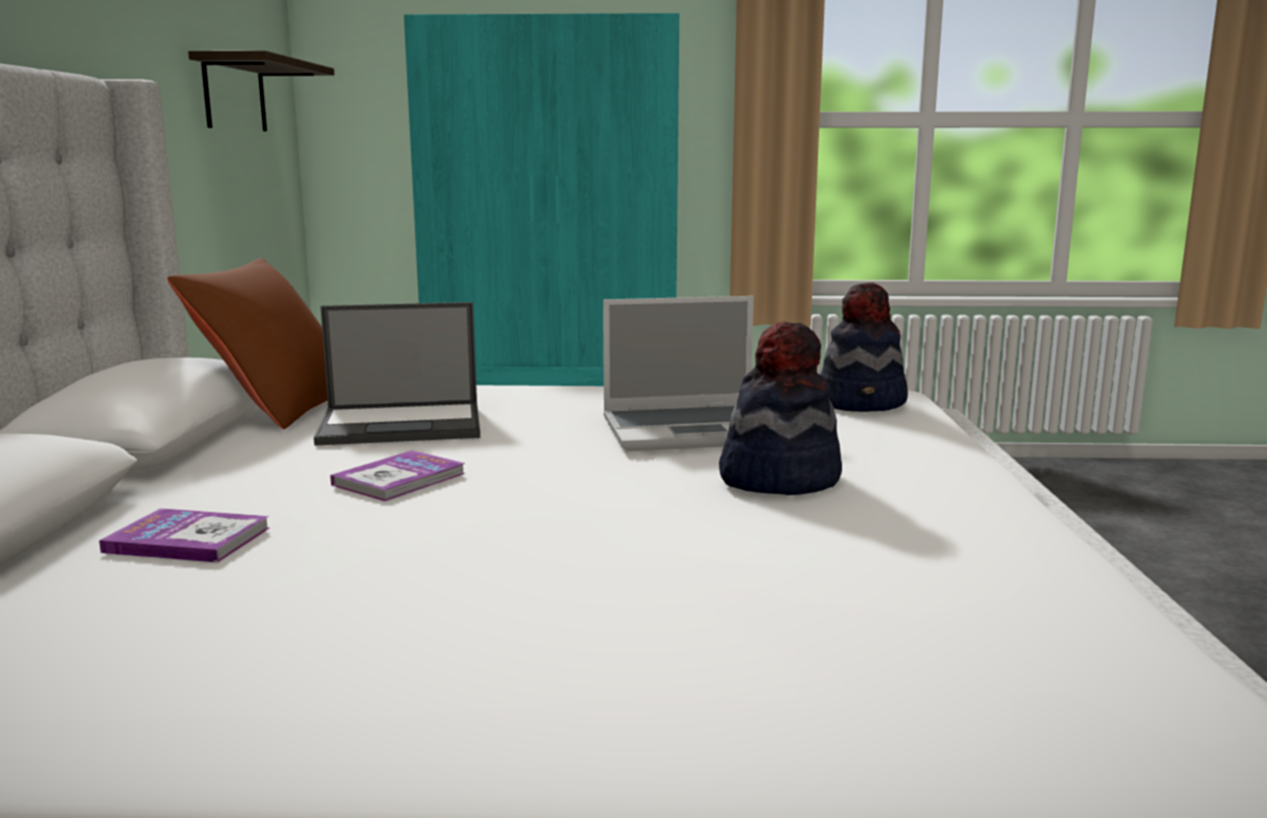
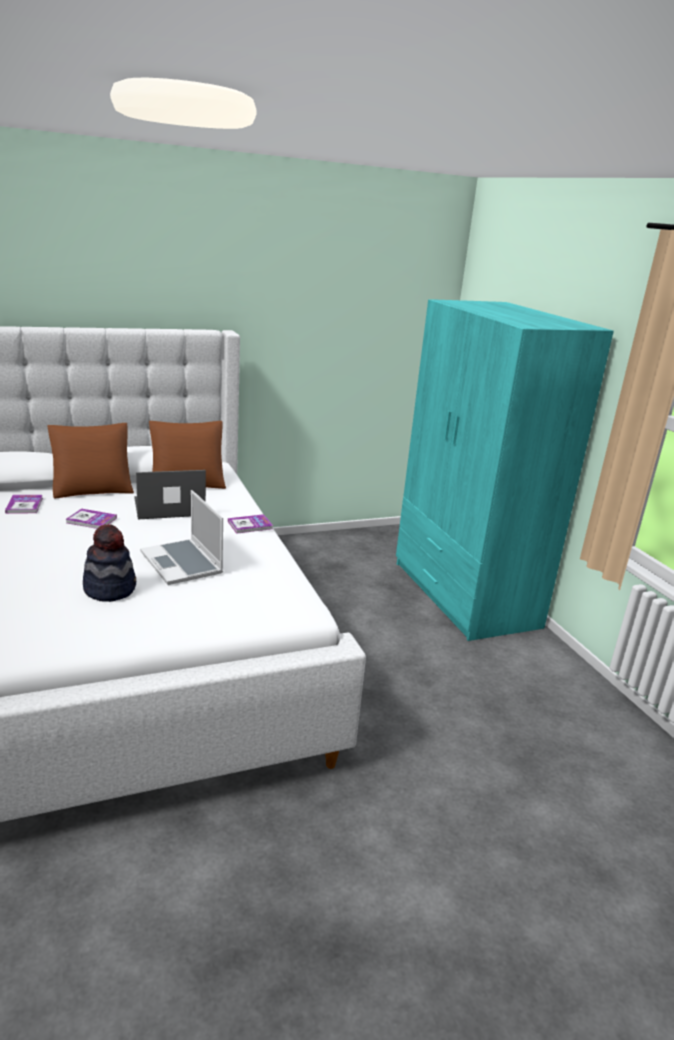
camera: 65 degrees right, 10 degrees up
shelf [188,51,334,131] -> none
laptop [314,302,480,446] -> laptop turned 105 degrees clockwise [134,470,206,519]
hat [821,282,908,412] -> none
none -> brown pillow [48,423,134,498]
none -> book [228,514,273,534]

